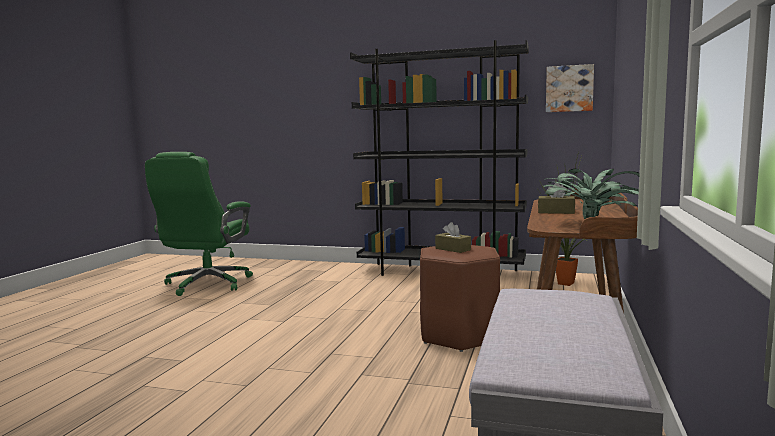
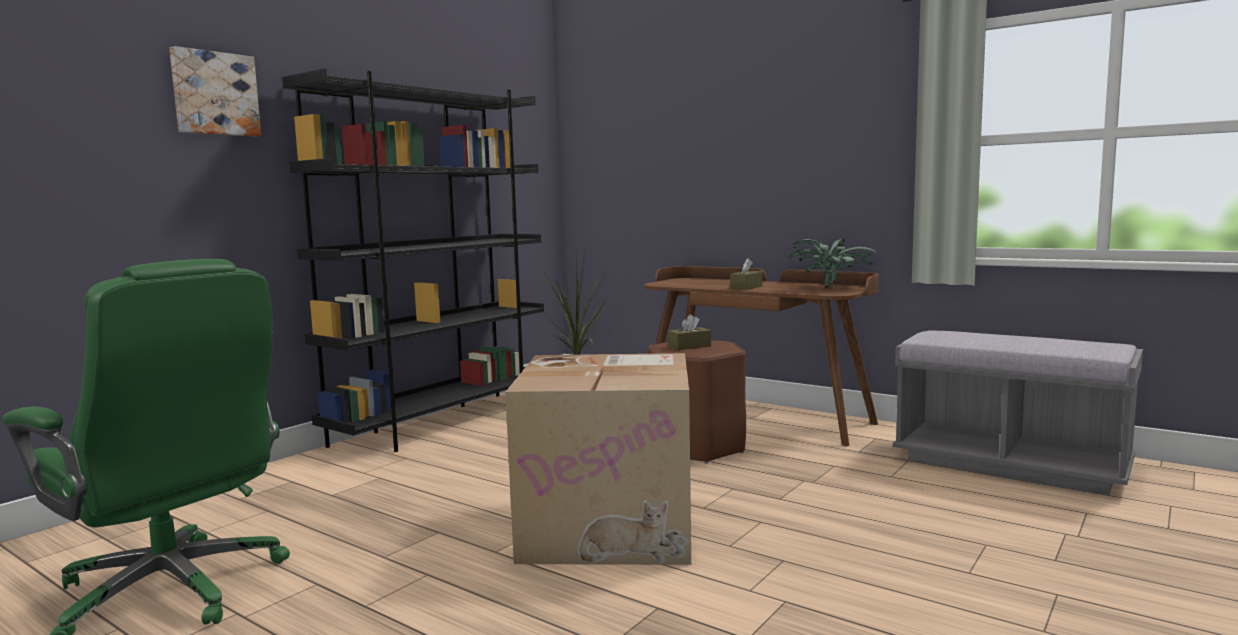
camera: 70 degrees left, 0 degrees up
picture [546,64,594,112] -> picture moved to [169,46,261,136]
none -> cardboard box [505,353,691,565]

